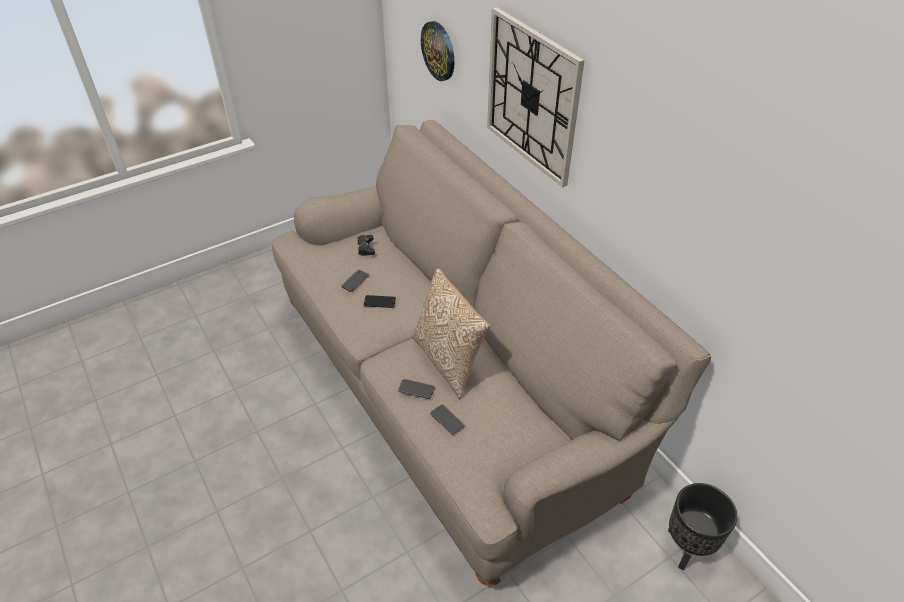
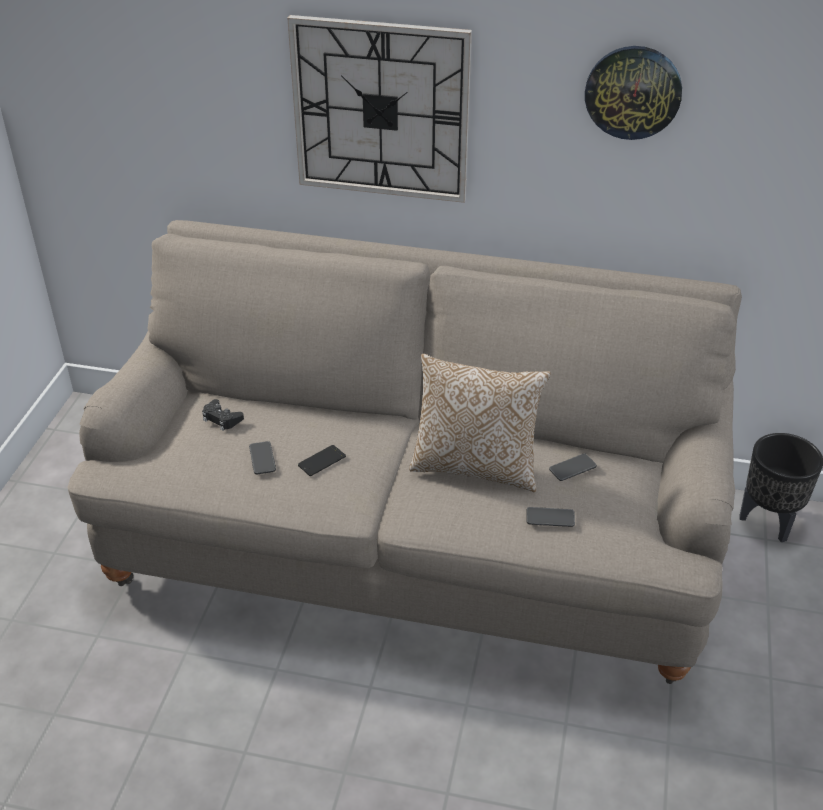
camera: 45 degrees left, 5 degrees down
phone [398,379,435,399] -> phone moved to [549,454,597,481]
wall clock [421,21,454,81] -> wall clock moved to [585,46,682,140]

